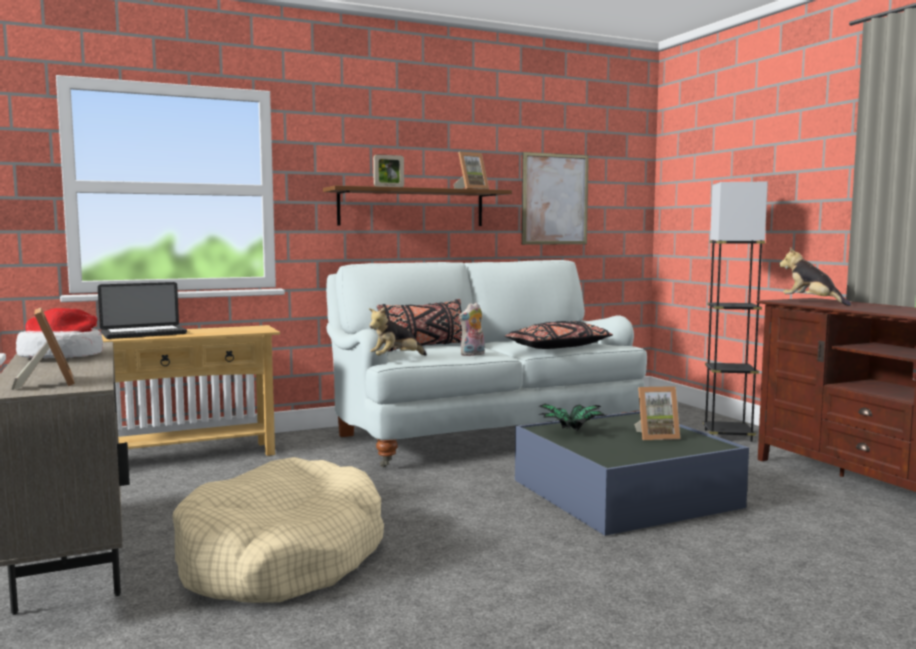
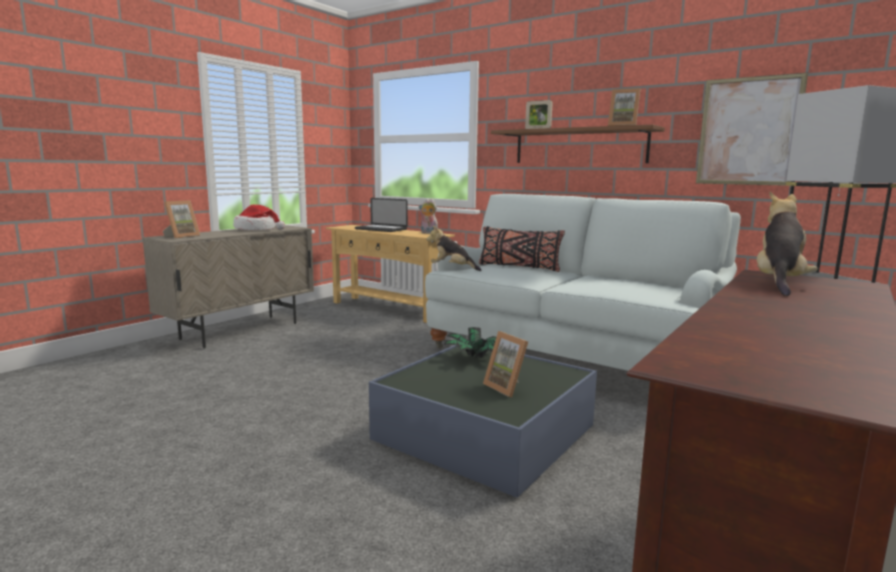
camera: 60 degrees right, 5 degrees up
beige dog bed [172,457,384,603] -> none
plush toy [459,303,485,356] -> plush toy moved to [419,199,438,234]
black pillow [505,321,613,349] -> none

